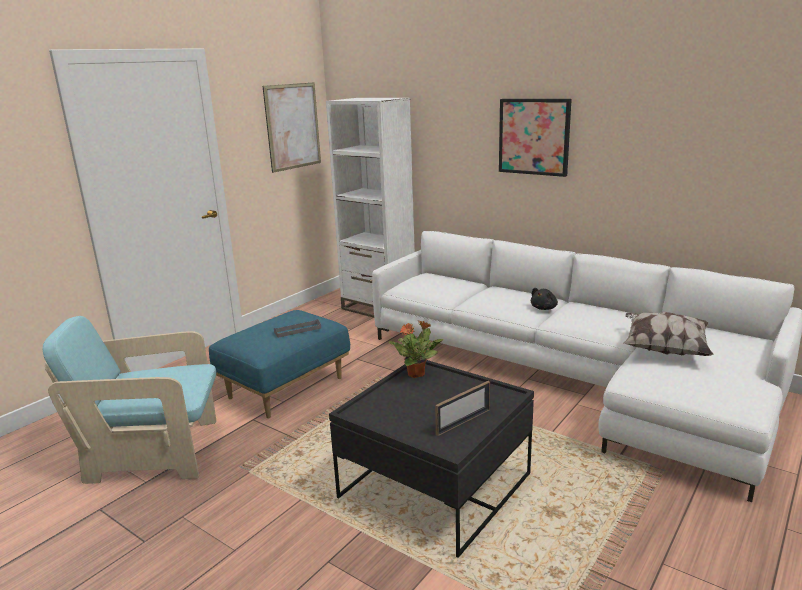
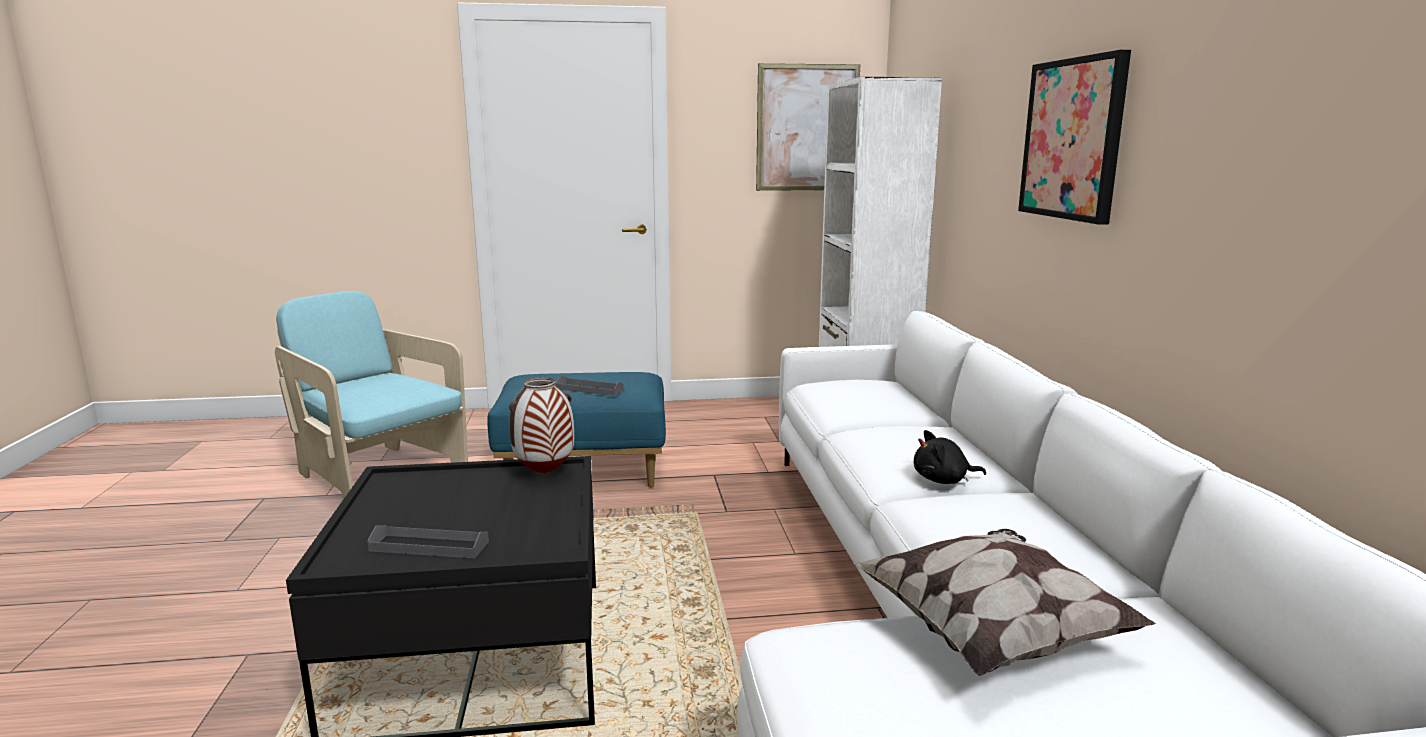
camera: 45 degrees right, 5 degrees down
potted plant [389,320,443,378] -> vase [509,377,574,474]
picture frame [435,381,490,436] -> grey tray [367,525,489,558]

